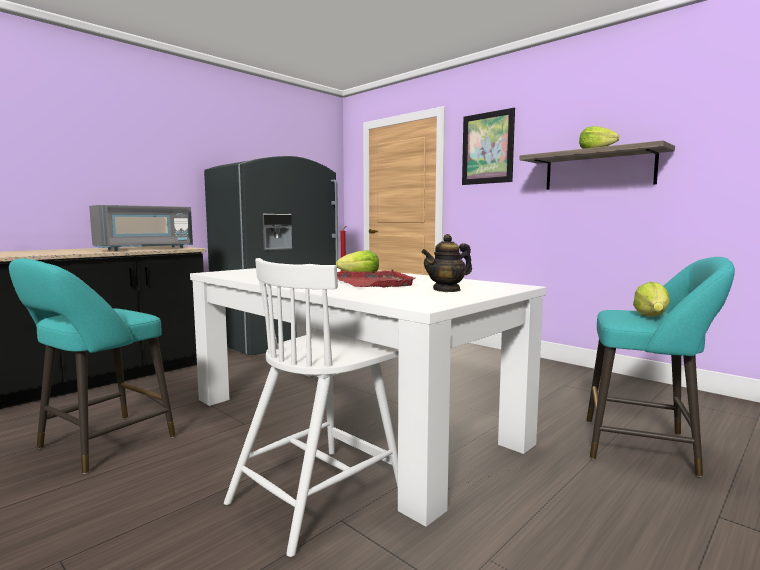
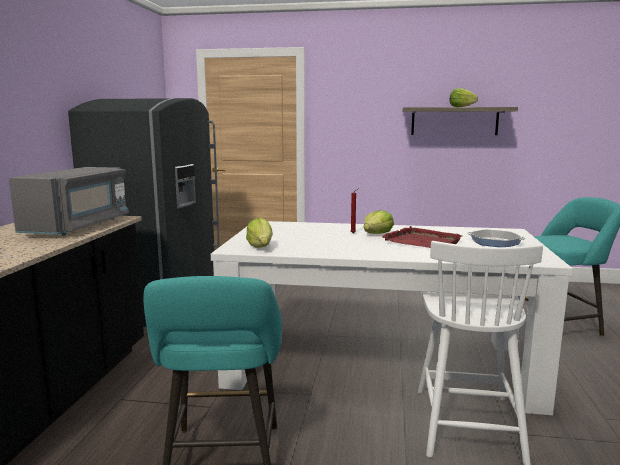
camera: 35 degrees left, 5 degrees up
teapot [422,234,472,292] -> frying pan [467,230,526,247]
picture [462,108,515,185] -> none
lettuce [633,282,670,316] -> lettuce moved to [246,218,273,248]

